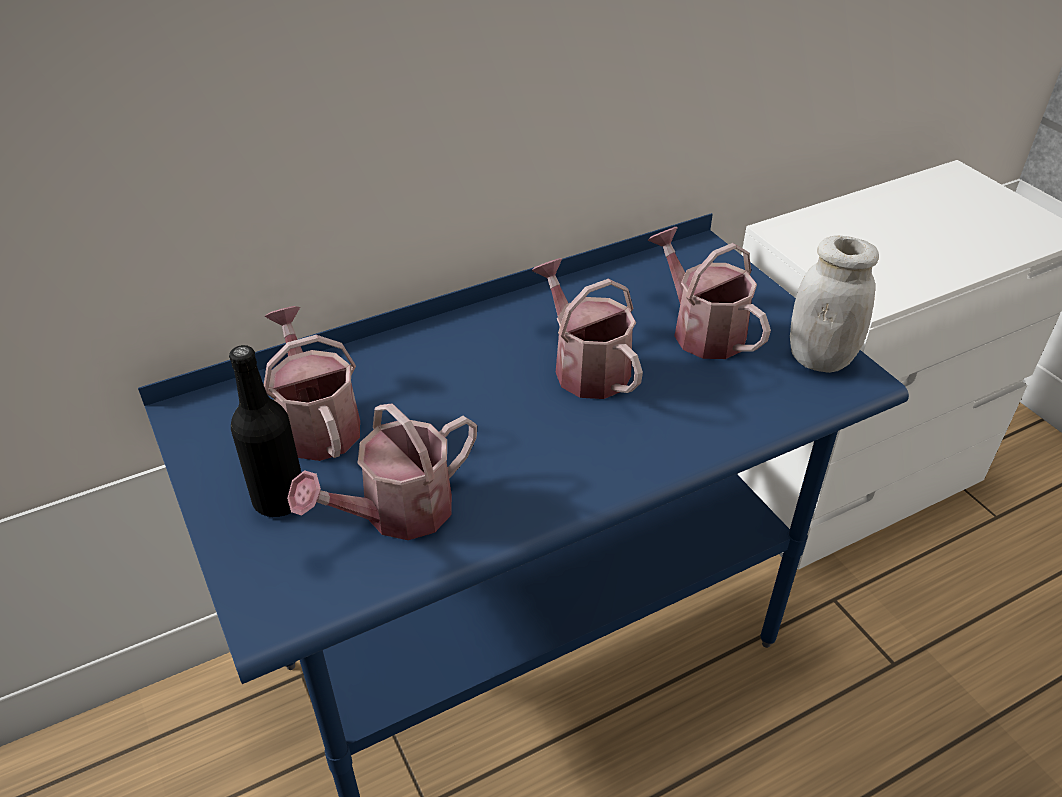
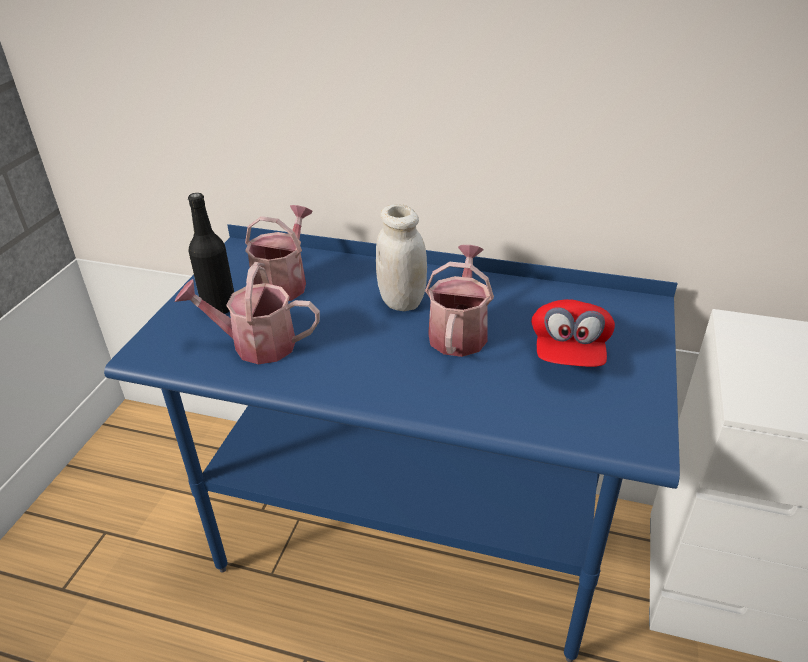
camera: 45 degrees right, 5 degrees down
watering can [647,227,771,359] -> red cap [531,299,615,367]
white jar [790,235,879,373] -> white jar moved to [376,204,427,311]

